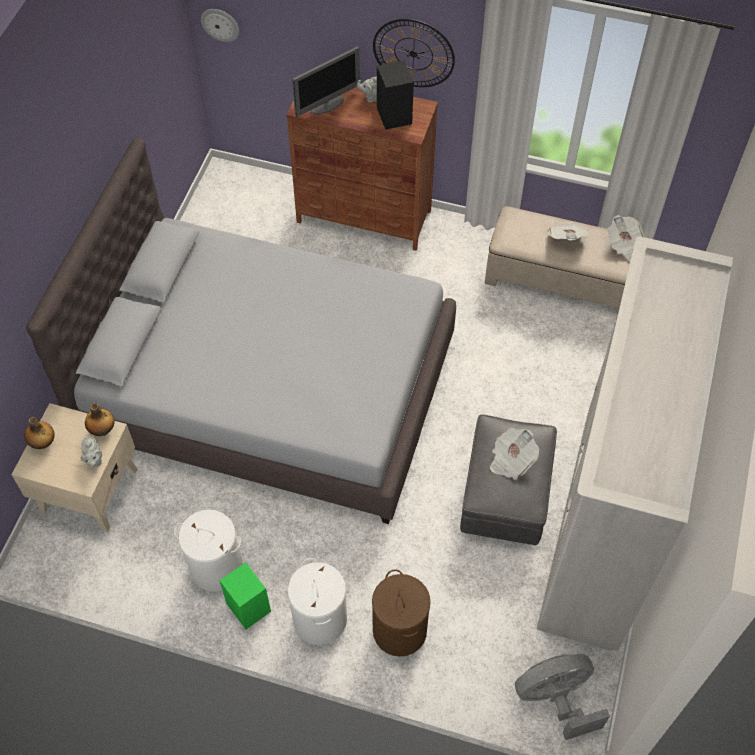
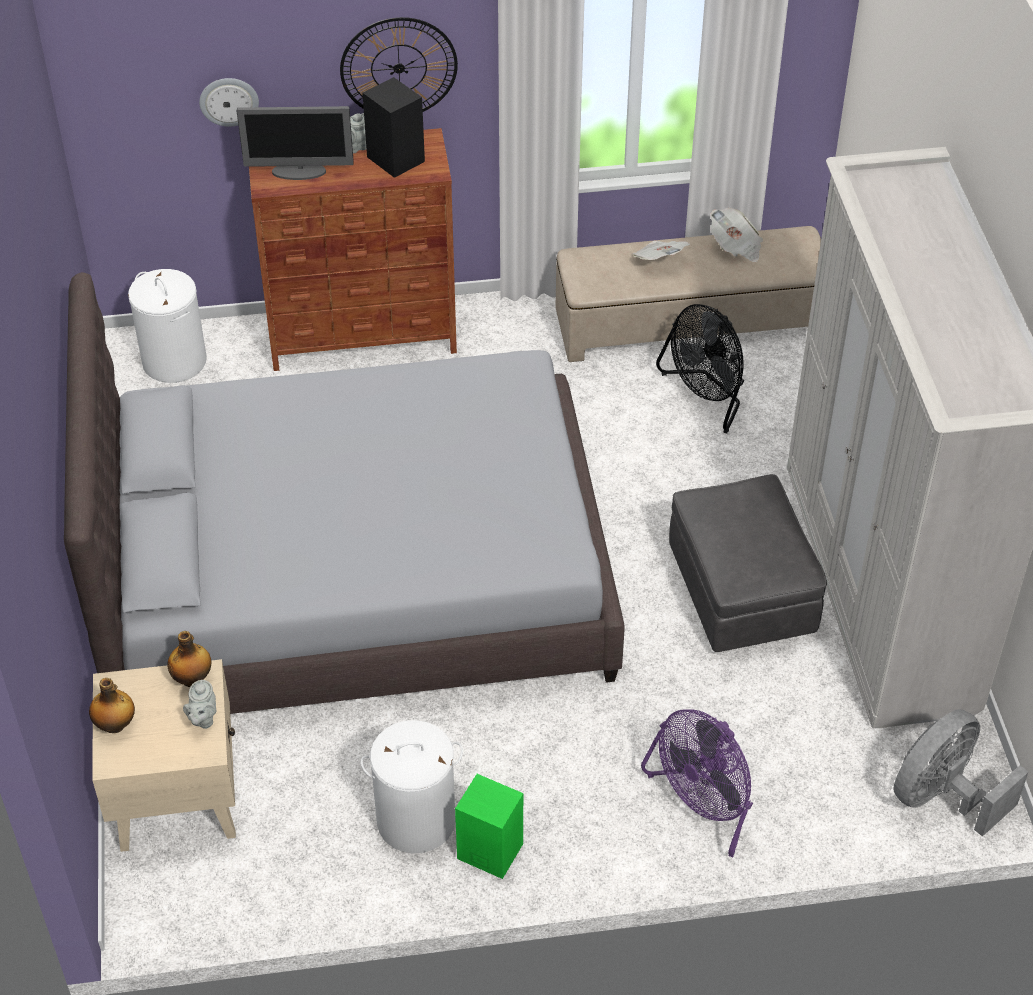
camera: 25 degrees left, 10 degrees down
grey teapot [80,437,102,467] -> grey teapot turned 45 degrees clockwise [183,680,216,729]
wall clock [201,9,239,42] -> wall clock moved to [199,78,259,127]
white laundry basket [288,558,347,645] -> white laundry basket moved to [128,269,207,383]
monitor [292,47,360,117] -> monitor turned 60 degrees clockwise [237,106,354,180]
brown laundry basket [372,569,431,657] -> purple fan [641,709,753,857]
newspaper [490,428,539,480] -> none
none -> black fan [656,304,744,434]

